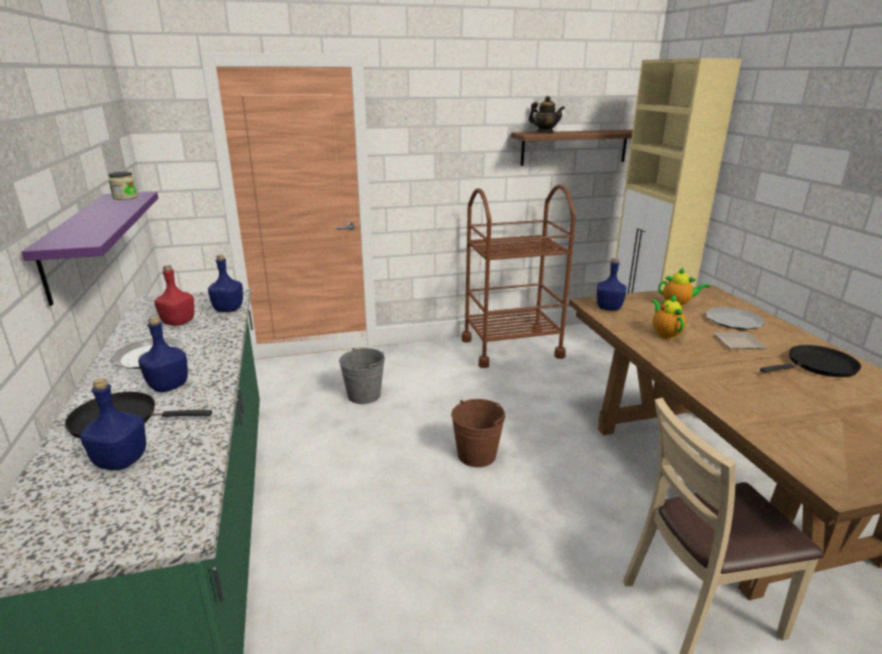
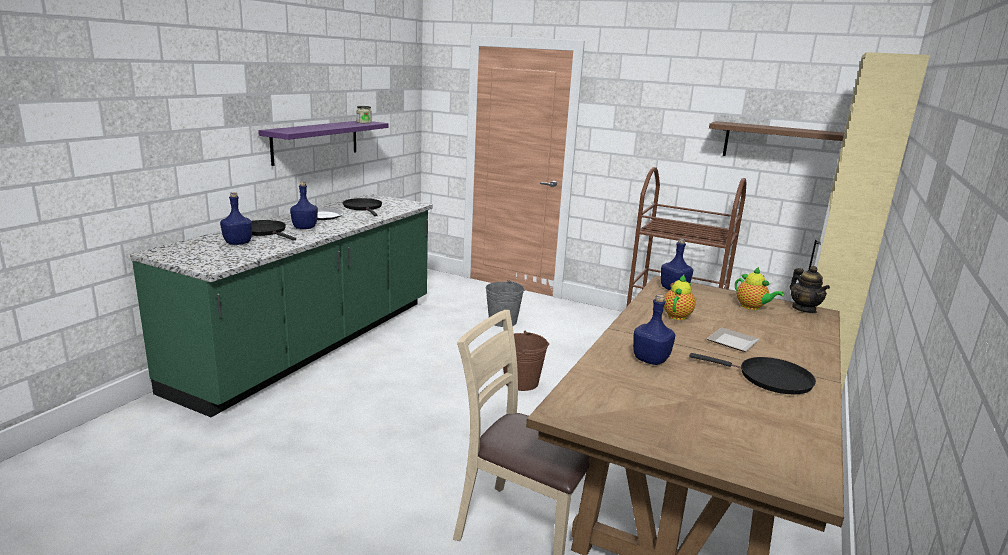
camera: 40 degrees right, 5 degrees down
red bottle [154,265,195,326] -> black frying pan [343,198,382,216]
blue bottle [208,254,243,312] -> blue bottle moved to [633,294,676,365]
teapot [529,96,565,133] -> teapot moved to [790,266,830,313]
plate [705,307,765,330] -> none

